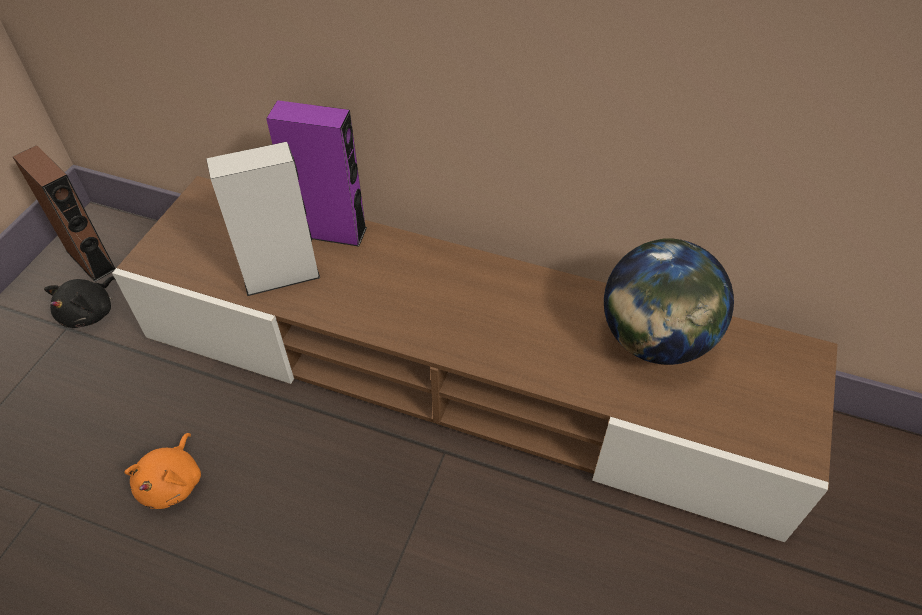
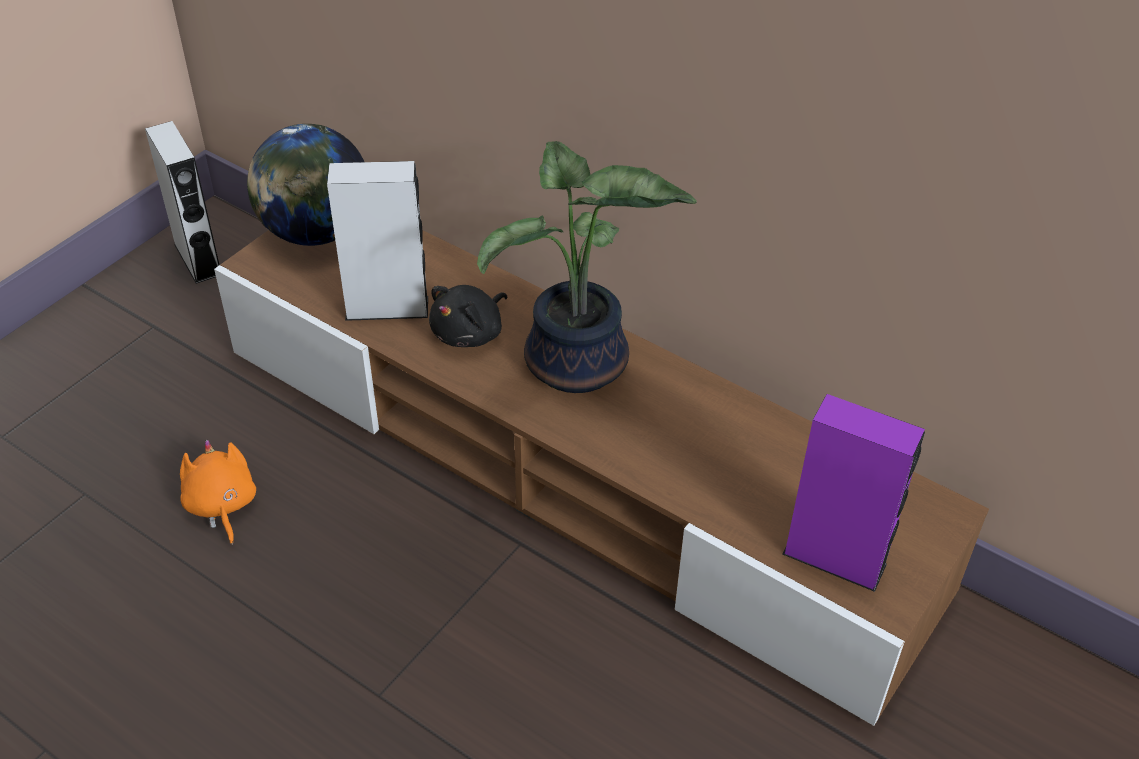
camera: 15 degrees right, 5 degrees down
brown speaker [13,145,116,282] -> grey speaker [145,121,219,284]
black plush toy [44,276,115,328] -> black plush toy moved to [429,285,507,347]
orange plush toy [124,433,201,509] -> orange plush toy turned 135 degrees clockwise [180,440,256,545]
purple speaker [266,100,367,247] -> purple speaker moved to [782,394,925,592]
globe [604,238,734,365] -> globe moved to [247,124,364,246]
none -> potted plant [477,141,697,393]

